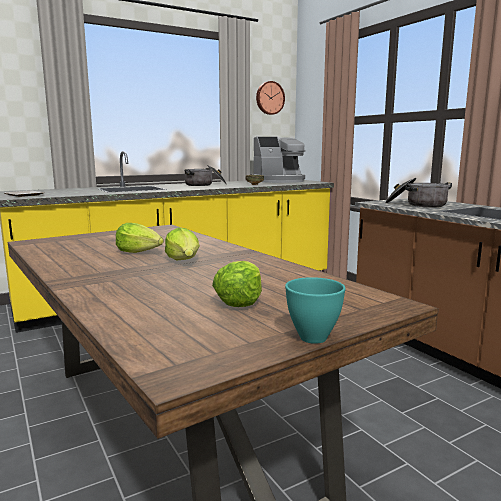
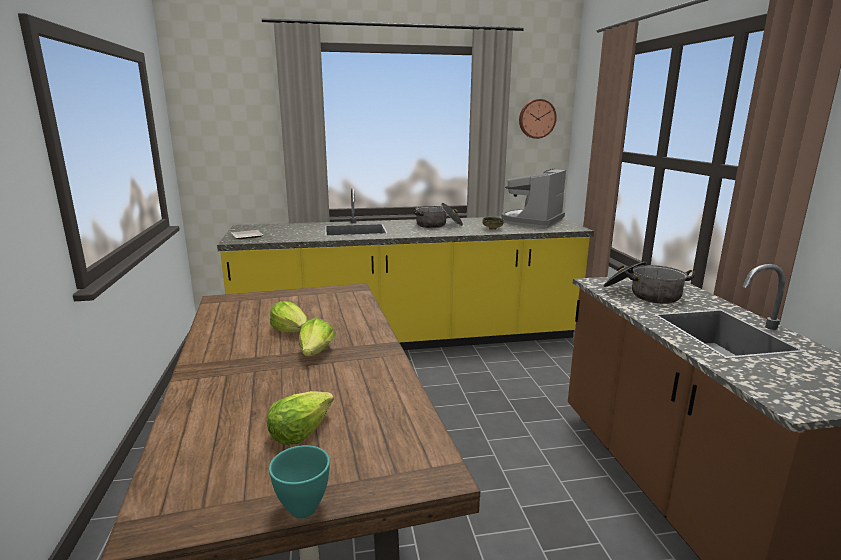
camera: 20 degrees right, 5 degrees up
coffee machine [250,137,306,183] -> coffee machine turned 120 degrees clockwise [501,169,566,228]

